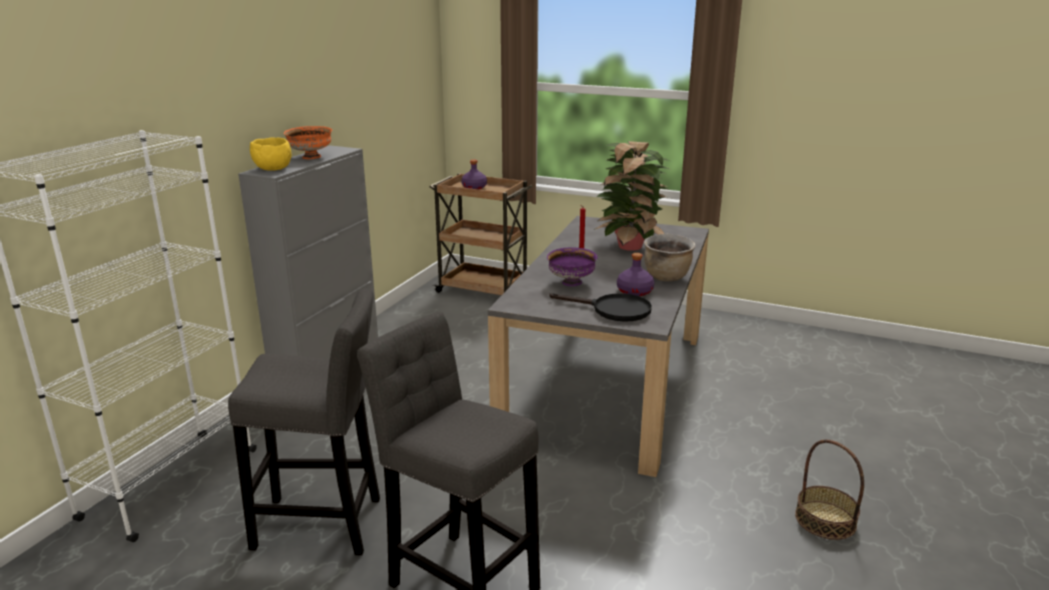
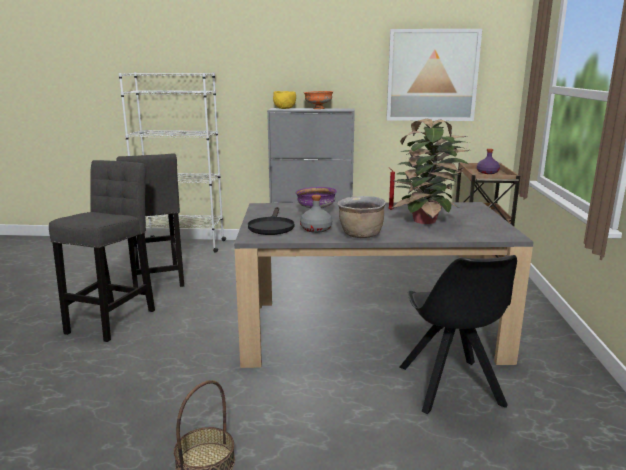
camera: 70 degrees right, 5 degrees down
purple bottle [617,253,654,296] -> grey bottle [300,195,332,233]
none -> picture [386,29,482,121]
none -> black chair [399,255,517,414]

